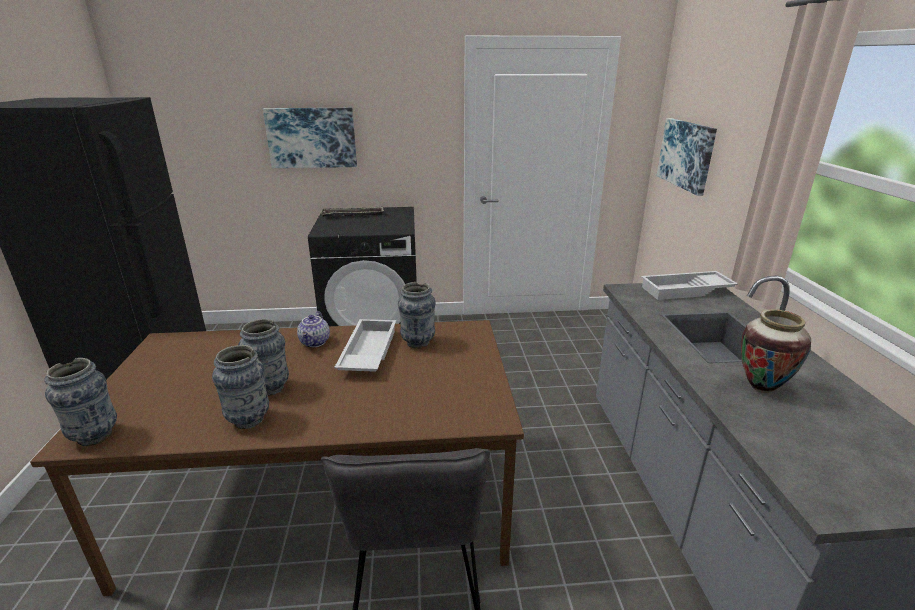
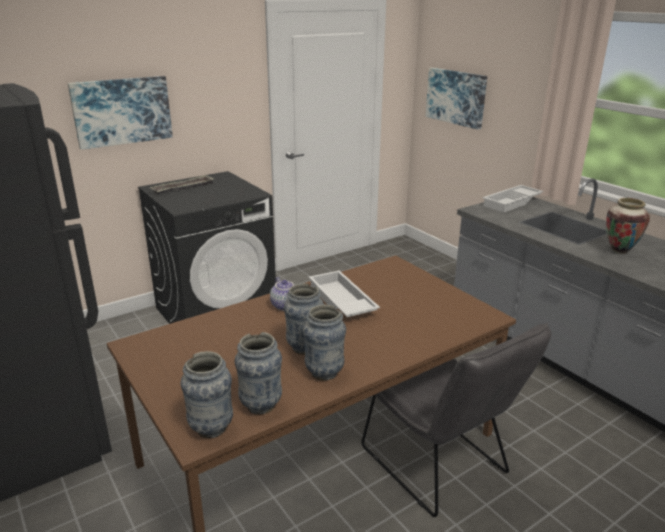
camera: 30 degrees left, 0 degrees up
vase [398,282,436,349] -> vase moved to [235,332,282,415]

